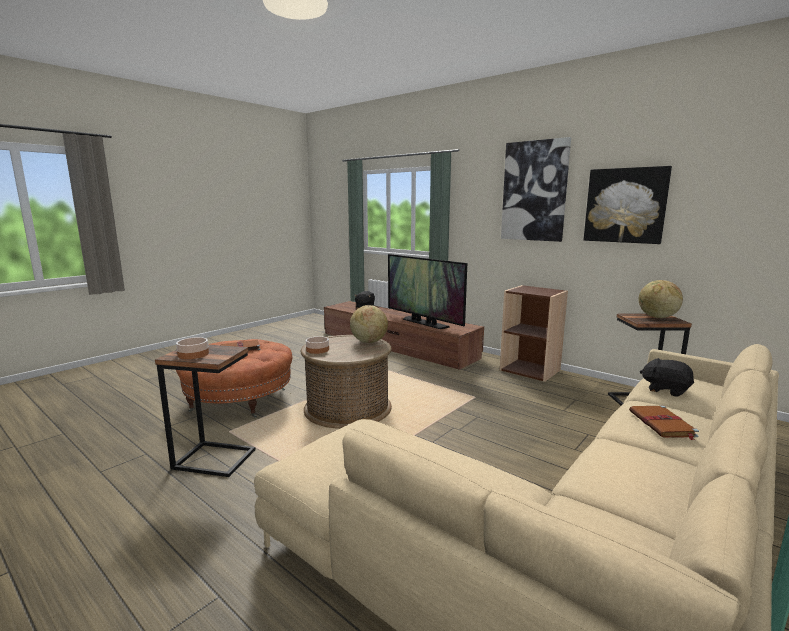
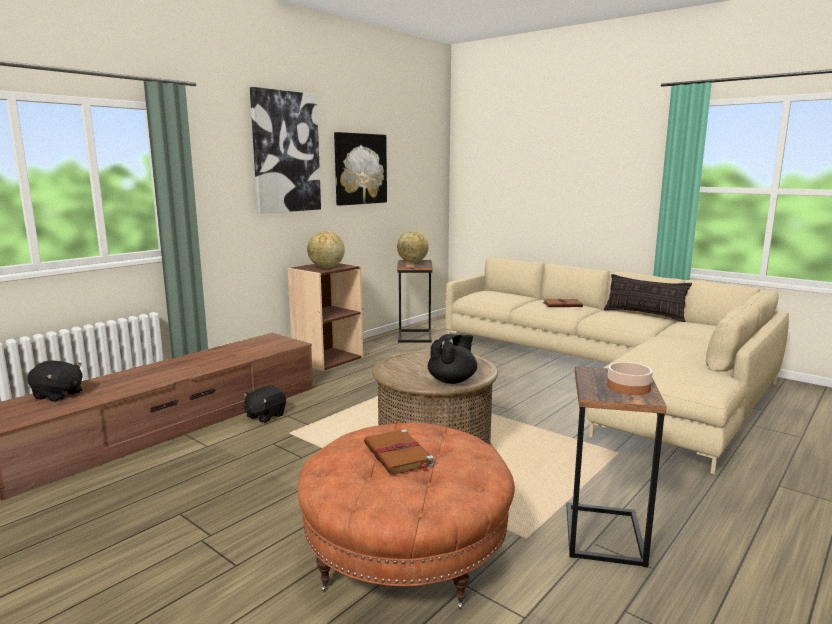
camera: 90 degrees left, 0 degrees up
bowl [306,336,329,354] -> black teapot [428,334,477,384]
globe [350,305,388,343] -> globe moved to [307,231,345,268]
television [388,254,467,329] -> none
black plush toy [640,358,694,397] -> black plush toy moved to [244,386,286,423]
none -> pillow [604,274,692,322]

